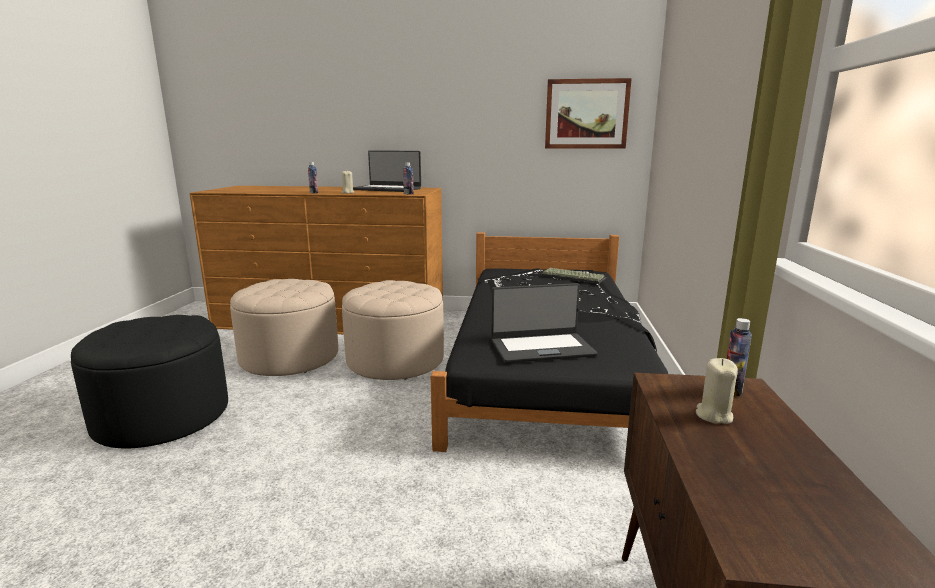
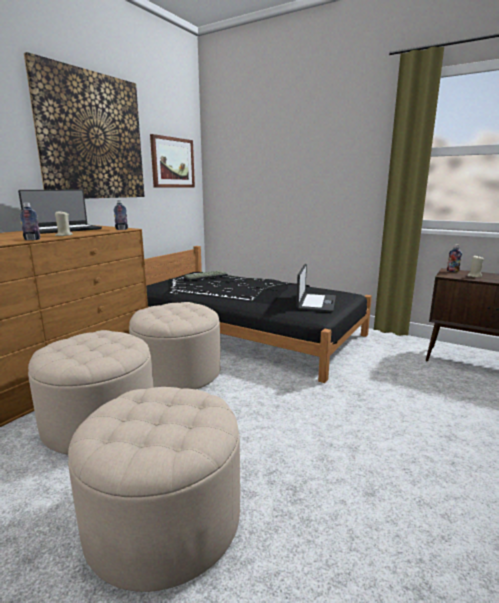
camera: 65 degrees left, 0 degrees up
black ottoman [71,315,228,448] -> beige ottoman [68,387,240,592]
none -> picture [24,52,145,199]

